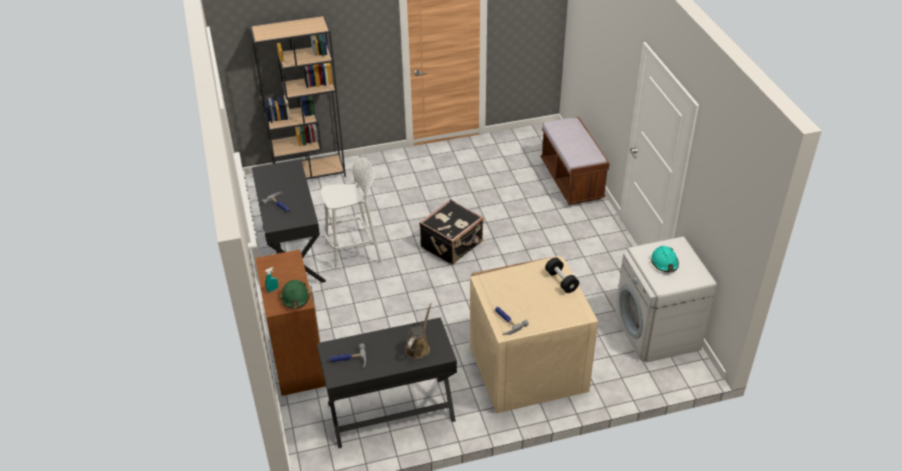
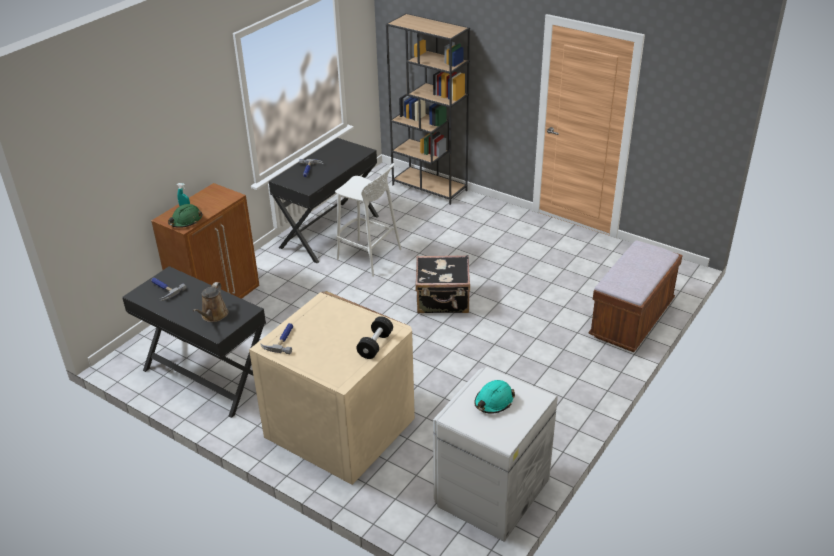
camera: 50 degrees right, 5 degrees down
brown watering can [405,303,432,359] -> brown watering can turned 120 degrees clockwise [193,282,229,322]

